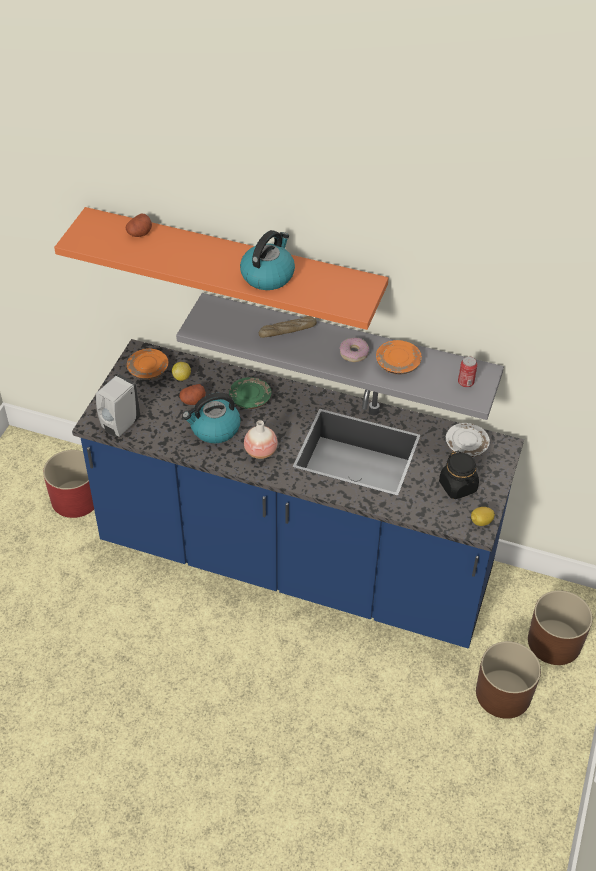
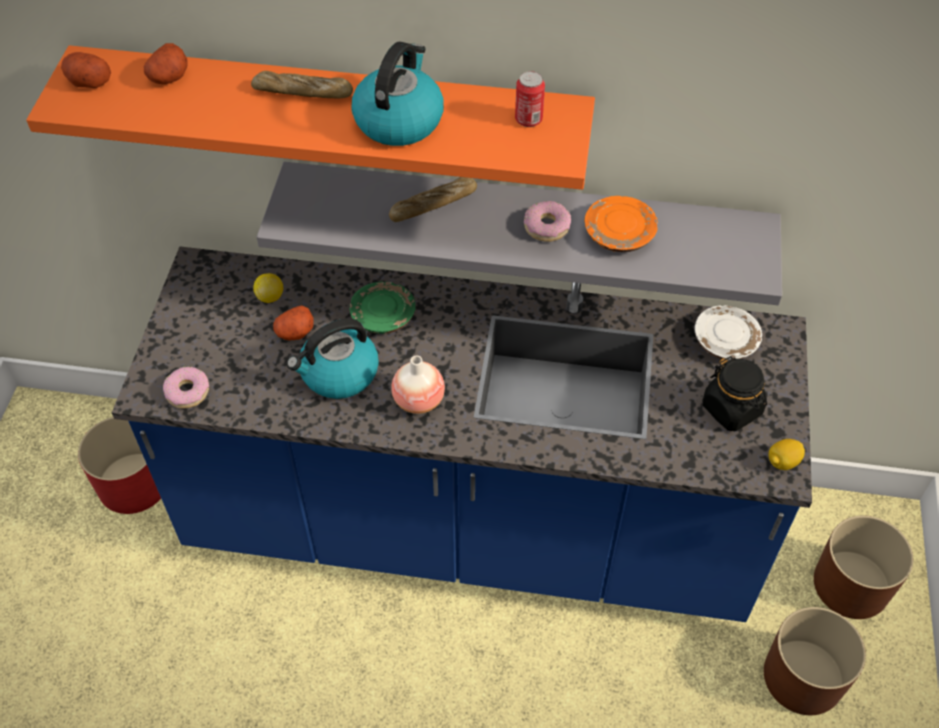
camera: 10 degrees left, 5 degrees up
white soap dispenser [96,374,140,437] -> donut [163,367,209,409]
orange plate [127,348,169,380] -> none
can [458,356,477,387] -> can moved to [515,71,545,127]
none -> potato [61,52,111,88]
none -> bread [251,71,353,98]

